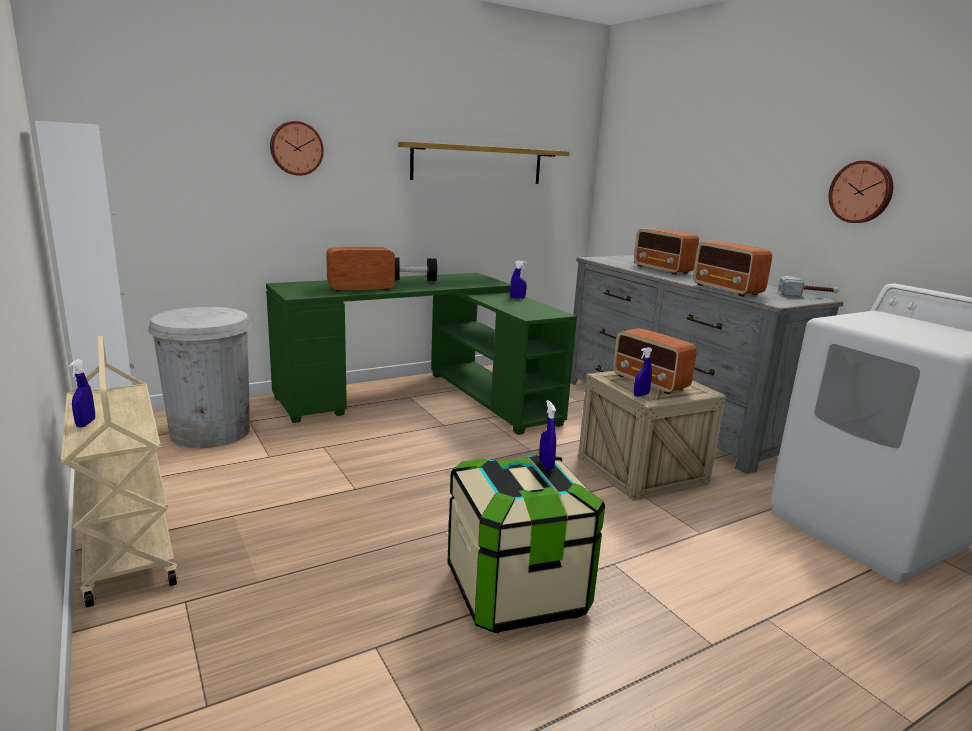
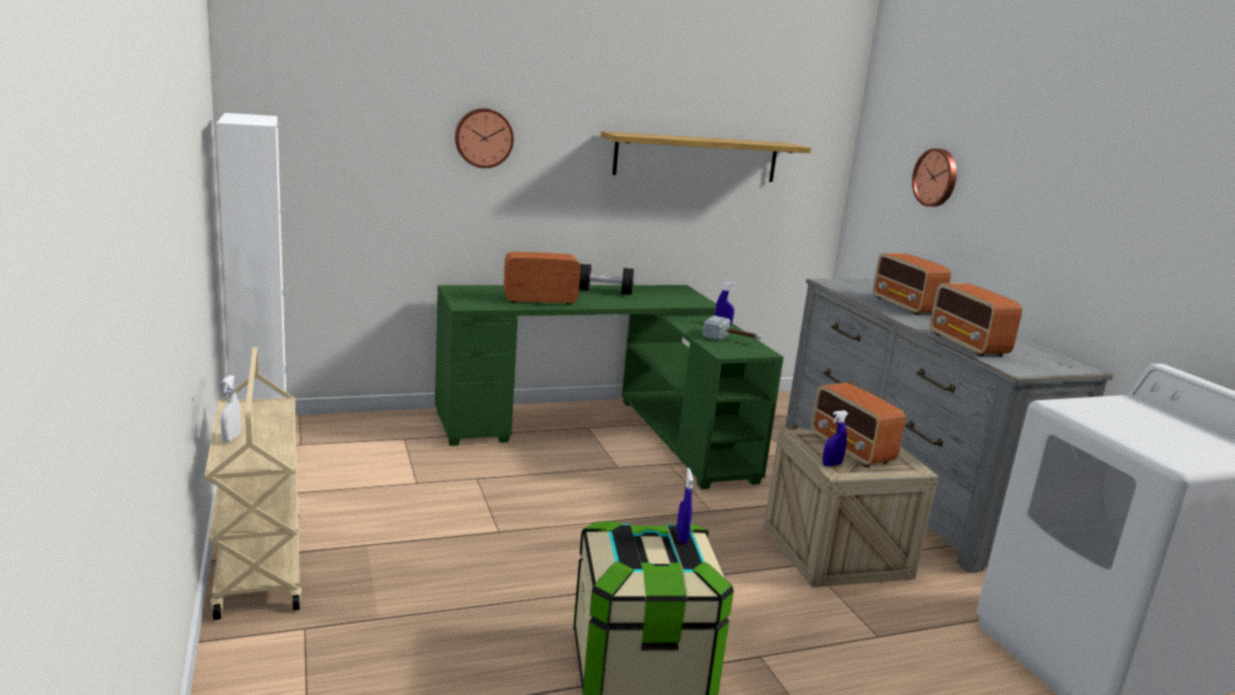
camera: 10 degrees right, 0 degrees up
blue spray bottle [69,359,95,427] -> white spray bottle [220,375,241,442]
white trash can [148,307,252,448] -> none
hammer [778,276,839,297] -> hammer moved to [703,315,762,340]
wall clock [829,160,893,223] -> wall clock moved to [912,148,957,207]

